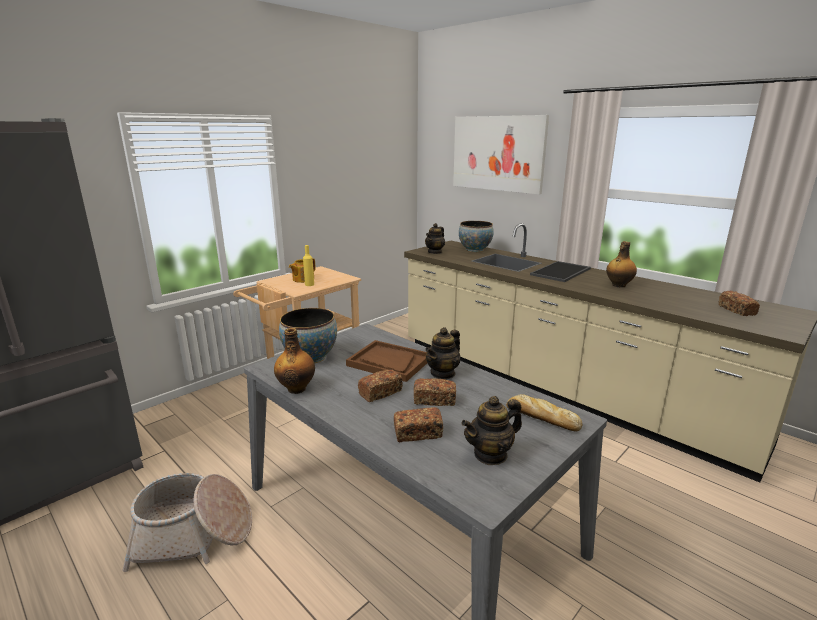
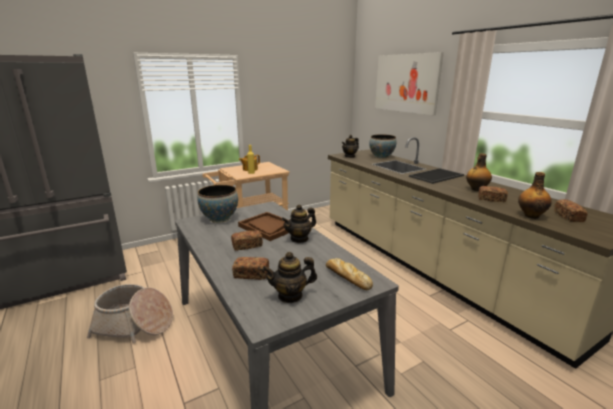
camera: 15 degrees right, 0 degrees up
bottle [274,328,315,394] -> bottle moved to [518,172,552,219]
bread [414,378,456,406] -> bread moved to [478,186,508,202]

